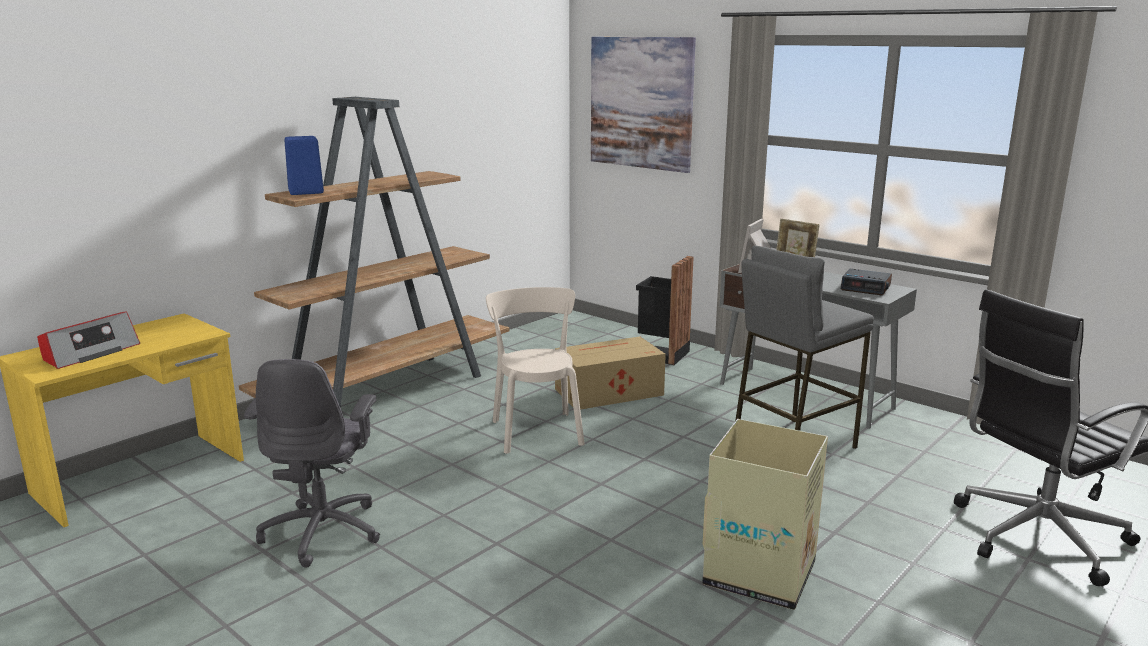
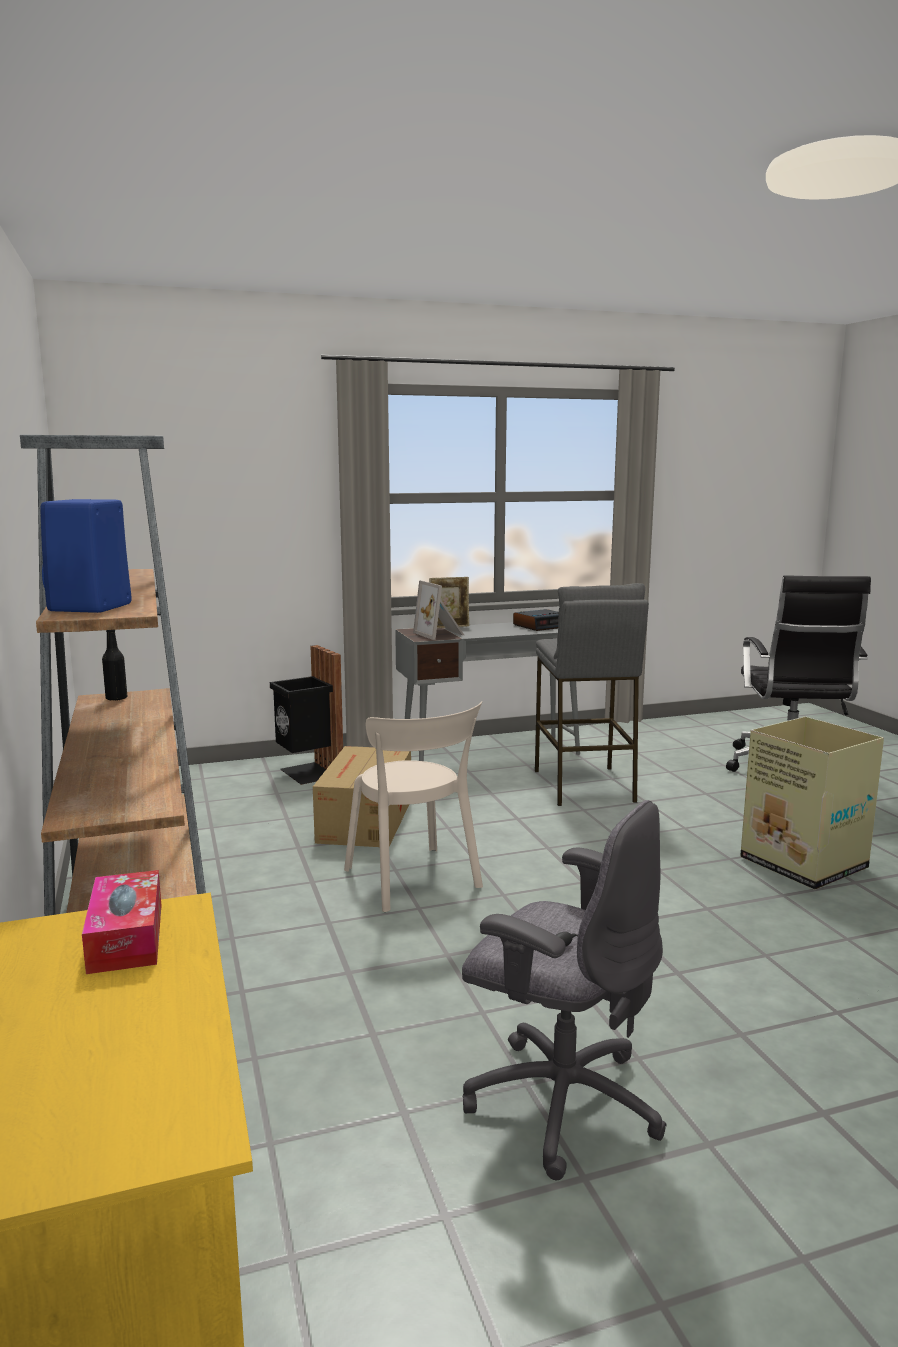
camera: 60 degrees left, 5 degrees down
radio [37,311,140,369] -> none
beige chair [486,287,585,454] -> beige chair turned 135 degrees counterclockwise [344,701,483,912]
picture [591,37,696,173] -> none
none -> tissue box [82,870,162,974]
none -> black bottle [102,630,127,701]

